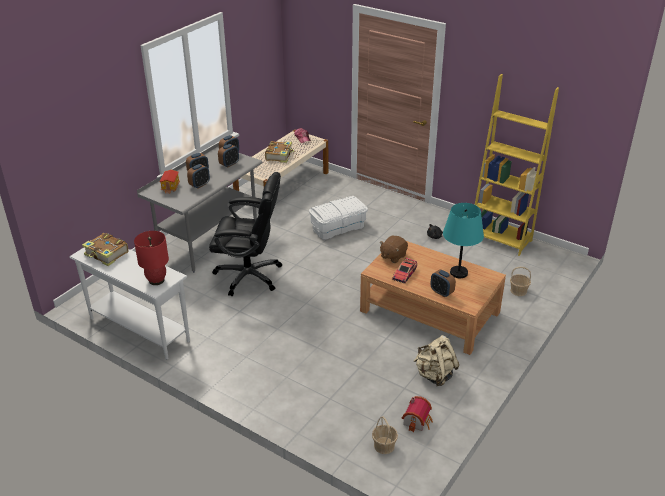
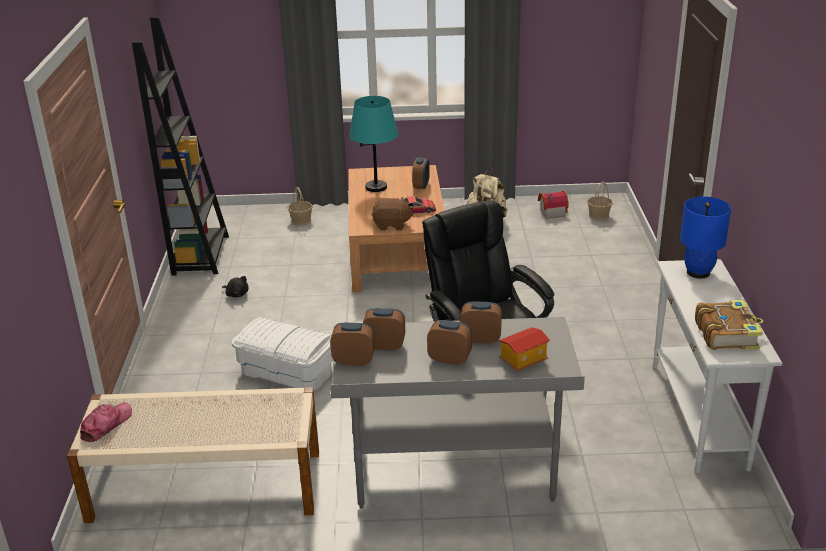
camera: 125 degrees left, 5 degrees down
red table lamp [134,231,169,285] -> blue table lamp [680,197,731,278]
book [265,141,294,163] -> none
yellow bookcase [475,74,559,256] -> black bookcase [132,17,229,276]

